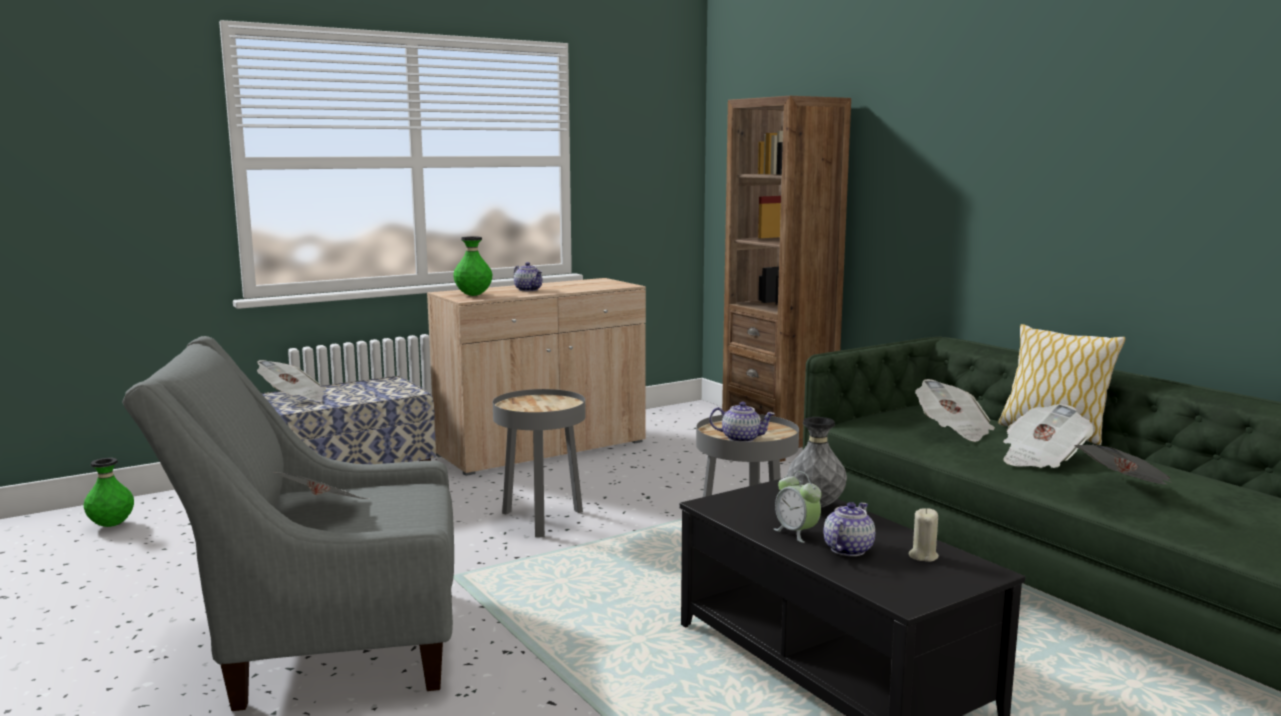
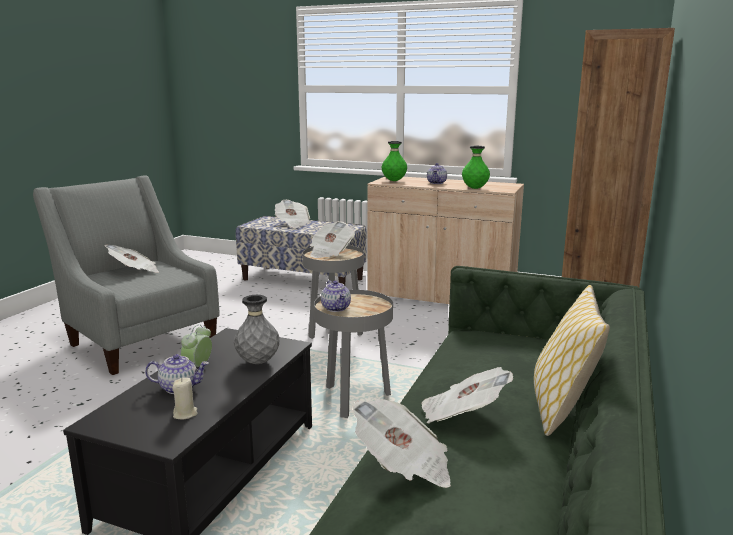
camera: 55 degrees right, 5 degrees up
green vase [84,458,134,527] -> green vase moved to [462,146,490,189]
newspaper [915,379,995,442] -> newspaper moved to [310,221,355,258]

